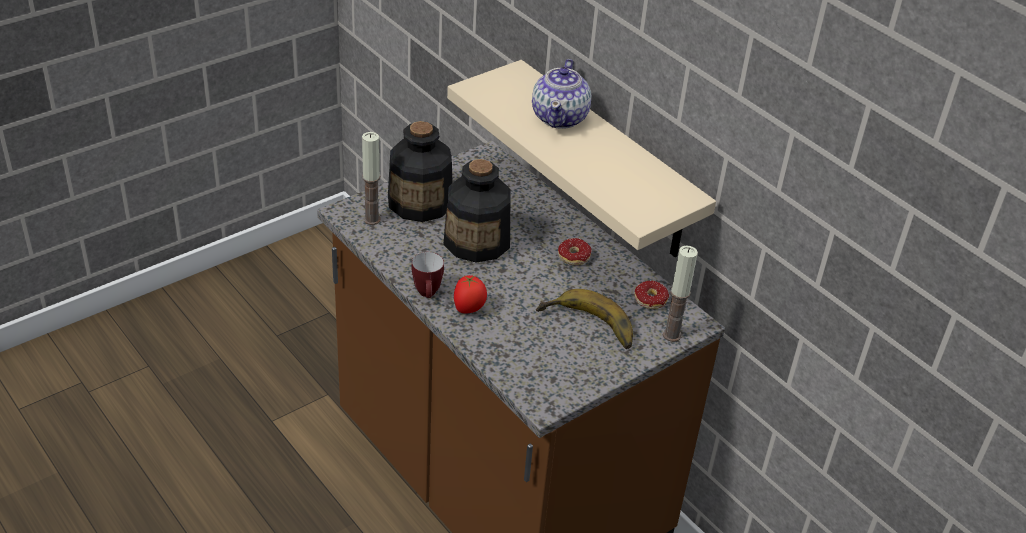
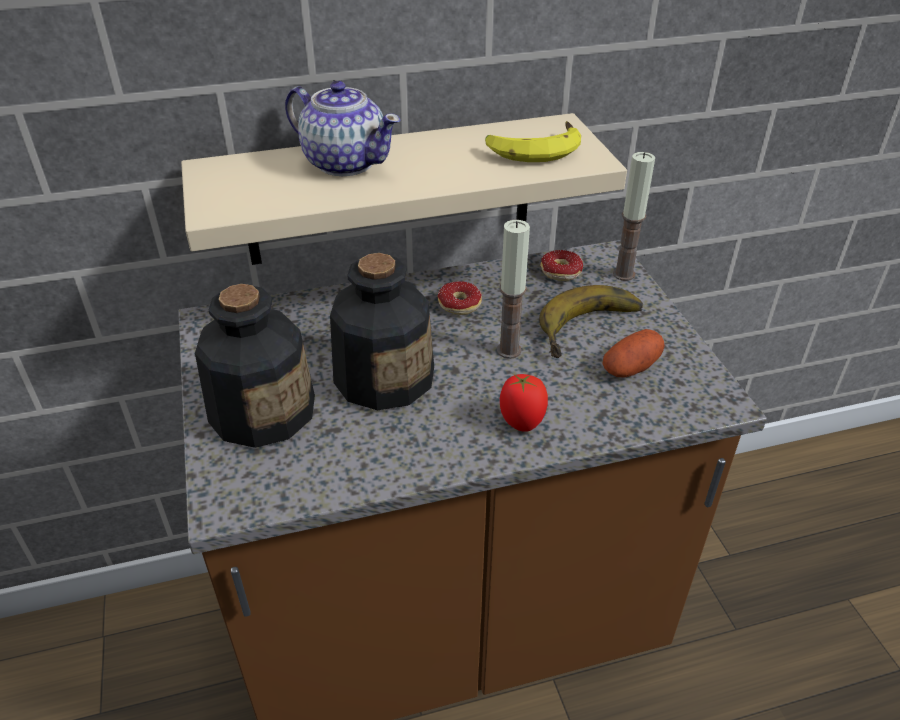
camera: 65 degrees left, 0 degrees up
candle [362,132,381,225] -> candle moved to [497,220,530,359]
mug [412,252,444,298] -> none
none -> banana [485,121,581,162]
none -> potato [603,329,665,378]

